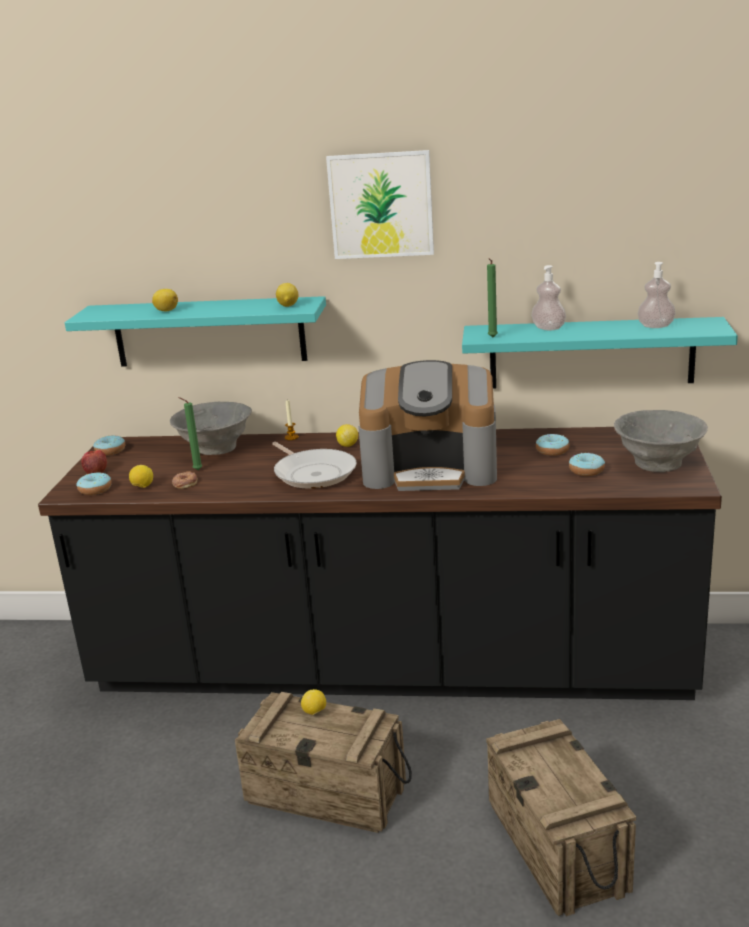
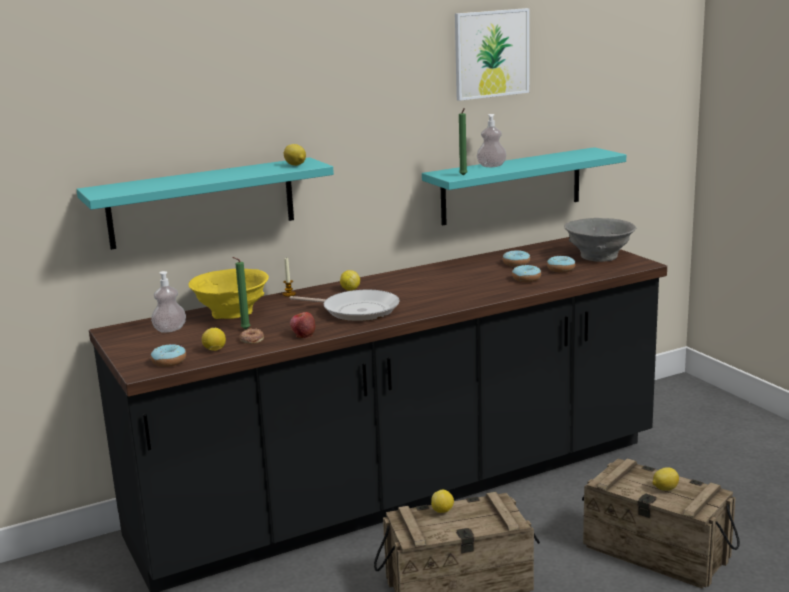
camera: 35 degrees left, 5 degrees down
apple [81,450,107,474] -> apple moved to [290,312,315,338]
donut [93,435,125,456] -> donut moved to [512,265,541,282]
lemon [152,289,178,311] -> lemon moved to [652,467,679,491]
grey bowl [170,402,252,455] -> yellow bowl [189,269,269,319]
picture [326,150,434,259] -> picture moved to [455,8,529,101]
coffee machine [358,360,497,491] -> none
soap dispenser [638,262,676,328] -> soap dispenser moved to [151,271,186,332]

